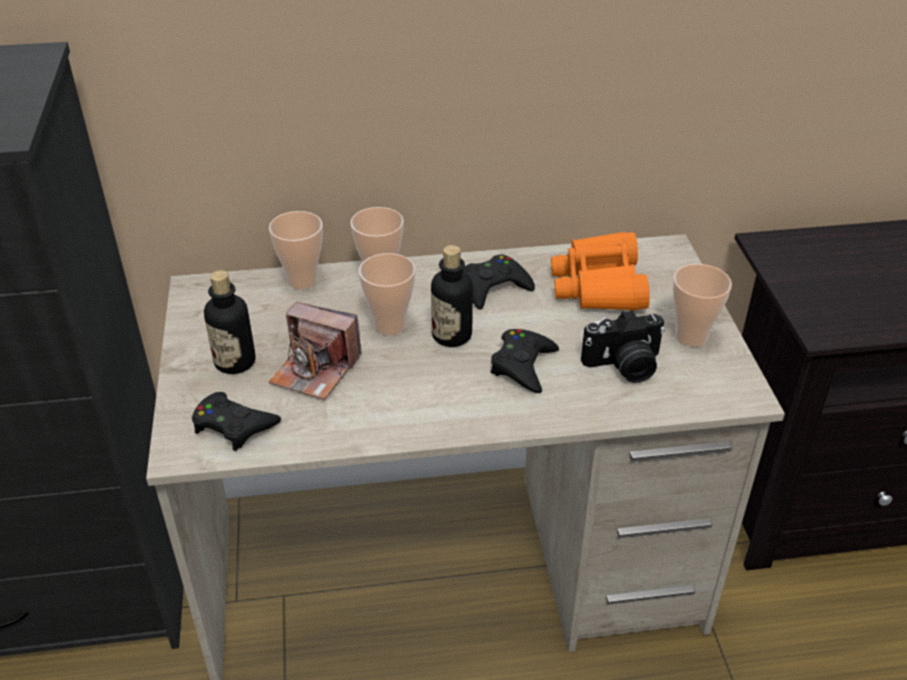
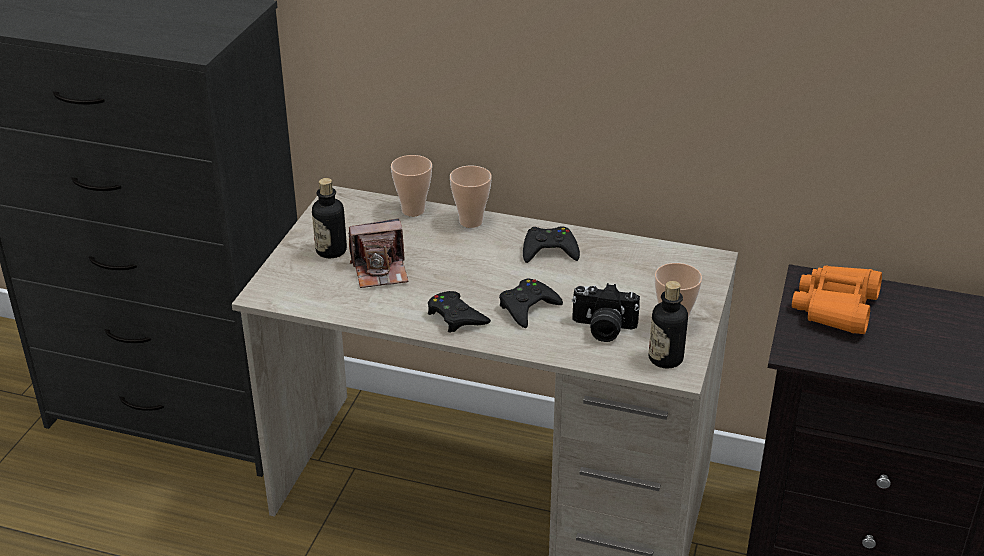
camera: 25 degrees right, 5 degrees down
black game controller [192,392,281,451] -> black game controller moved to [428,291,491,333]
camera [269,302,362,400] -> camera turned 60 degrees counterclockwise [348,219,408,288]
cup [359,253,415,335] -> none
bottle [431,245,473,347] -> bottle moved to [649,281,688,369]
orange binoculars [551,232,650,311] -> orange binoculars moved to [792,265,882,334]

